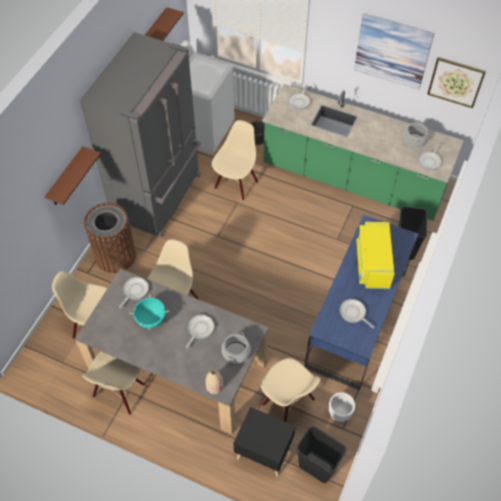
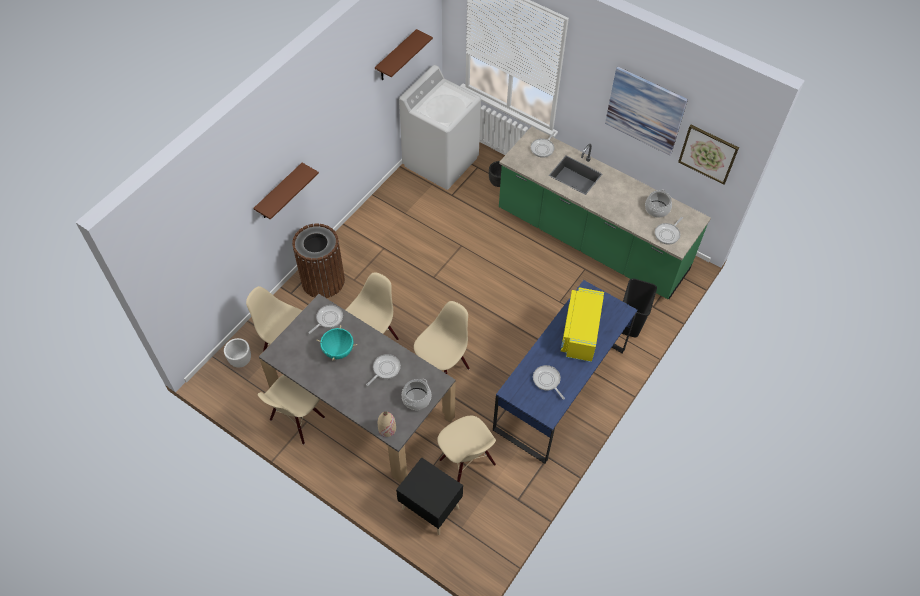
camera: 10 degrees right, 0 degrees up
grey fridge [80,32,201,238] -> none
beige chair [212,120,258,201] -> beige chair moved to [414,301,470,374]
black trash can [296,426,347,483] -> none
white planter [329,392,355,422] -> white planter moved to [224,338,251,367]

